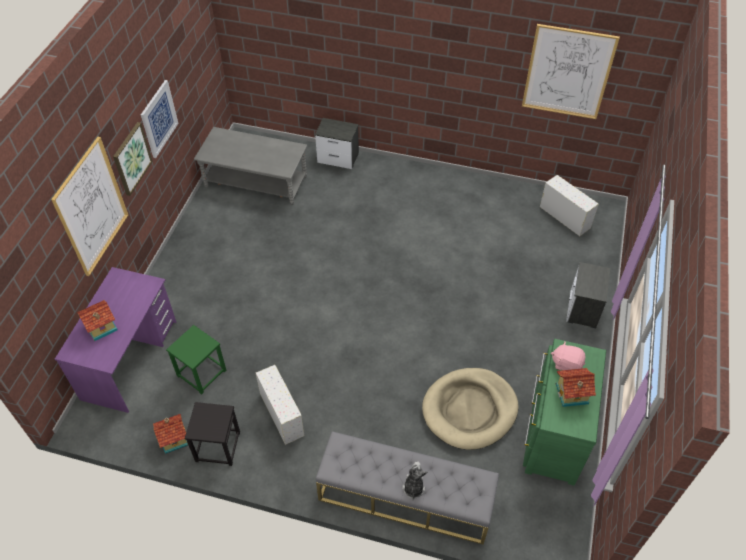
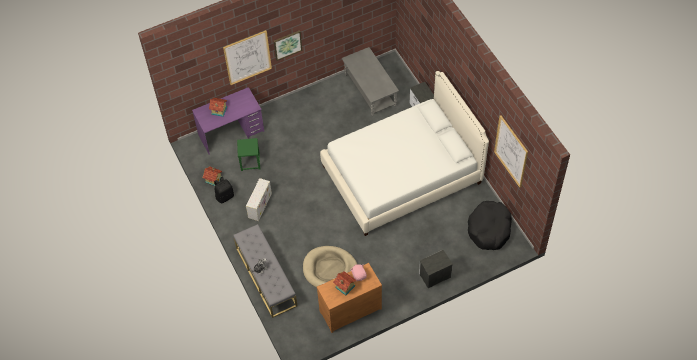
camera: 50 degrees right, 5 degrees up
picture [141,80,179,158] -> none
black stool [185,402,240,466] -> black backpack [214,177,234,203]
green dresser [523,339,606,485] -> brown dresser [317,263,382,333]
white storage box [540,175,599,236] -> black dog bed [468,201,512,250]
none -> white bed [320,71,489,236]

